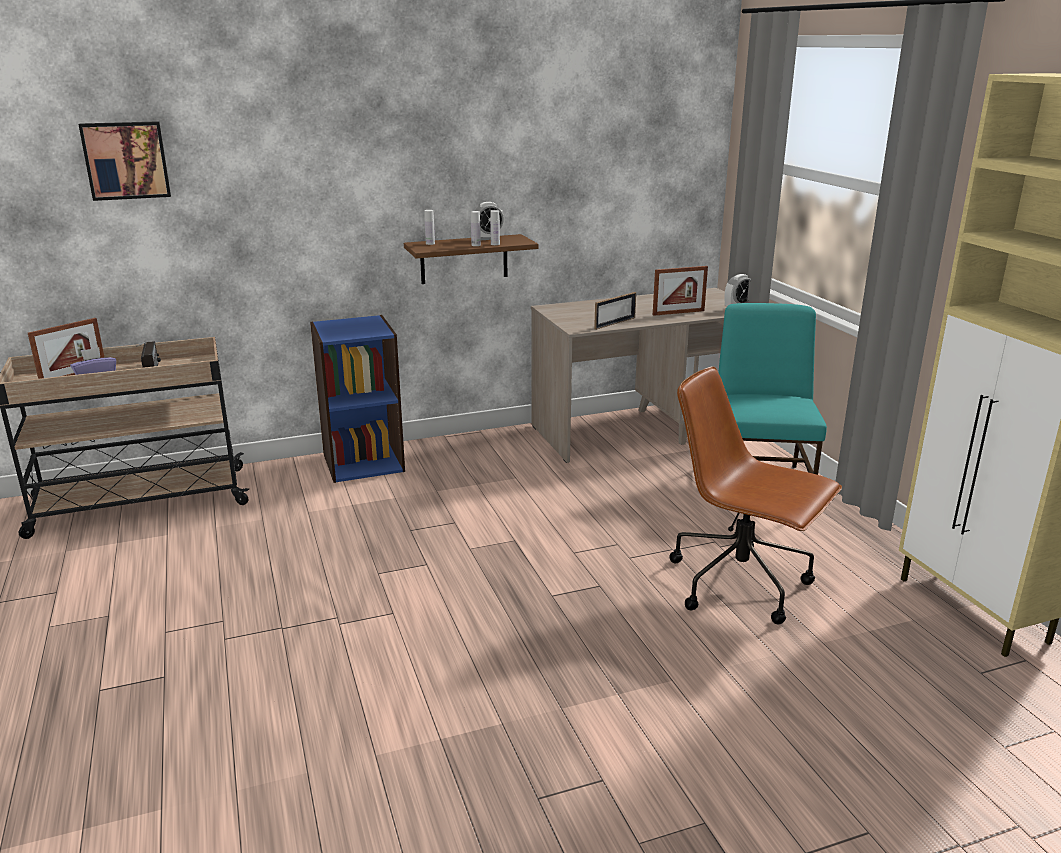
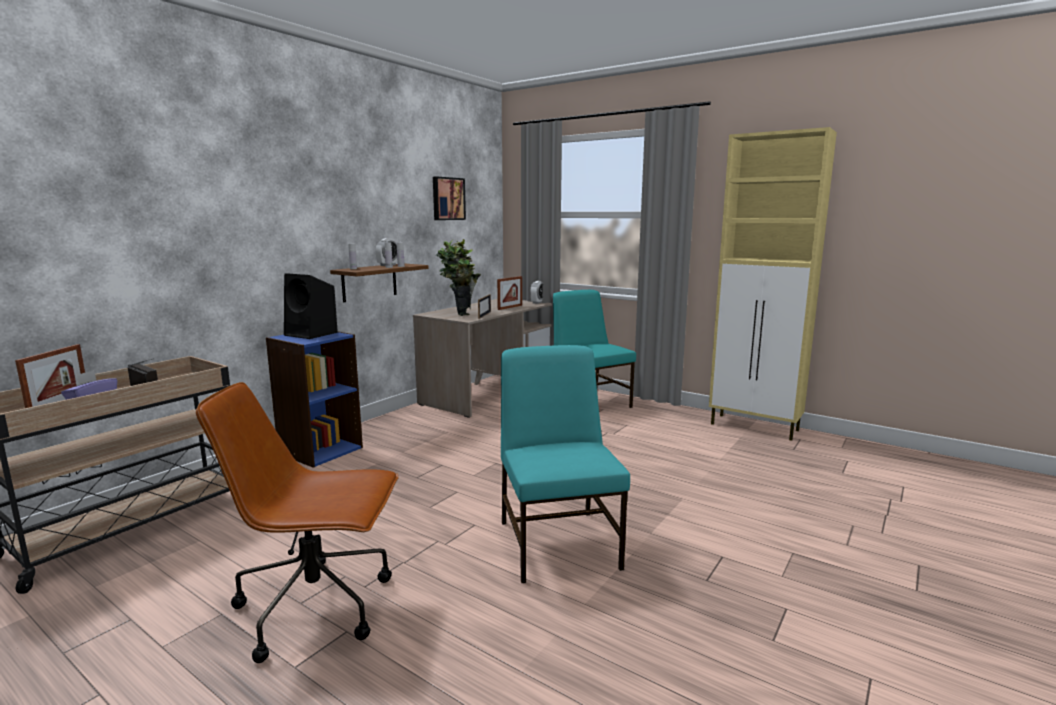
camera: 35 degrees left, 10 degrees down
picture [78,121,171,201] -> picture moved to [433,176,466,220]
brown office chair [669,366,842,624] -> brown office chair moved to [196,382,399,663]
none -> black speaker [284,273,338,339]
none -> potted plant [436,239,481,316]
none -> turquoise chair [501,345,630,583]

